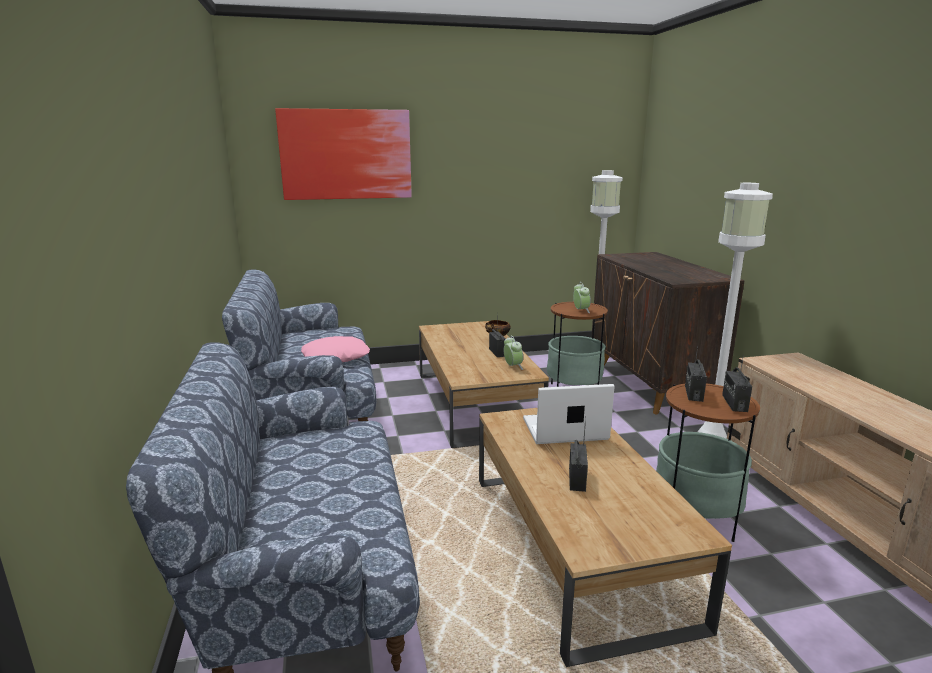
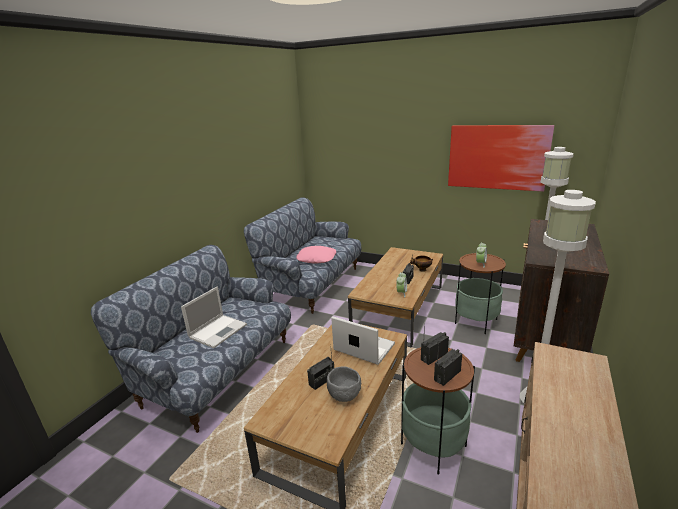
camera: 40 degrees right, 5 degrees up
picture [275,108,412,200] -> picture moved to [448,125,554,192]
none -> laptop [181,286,247,348]
none -> grey bowl [327,367,361,402]

